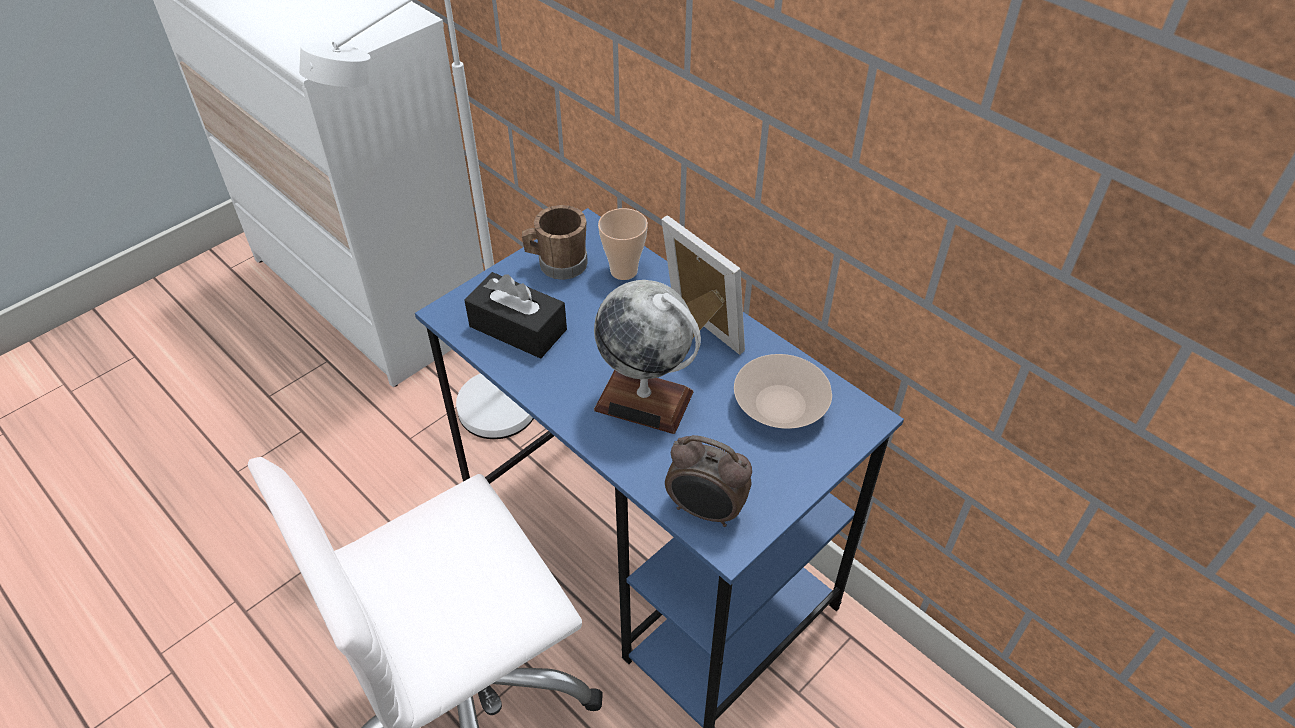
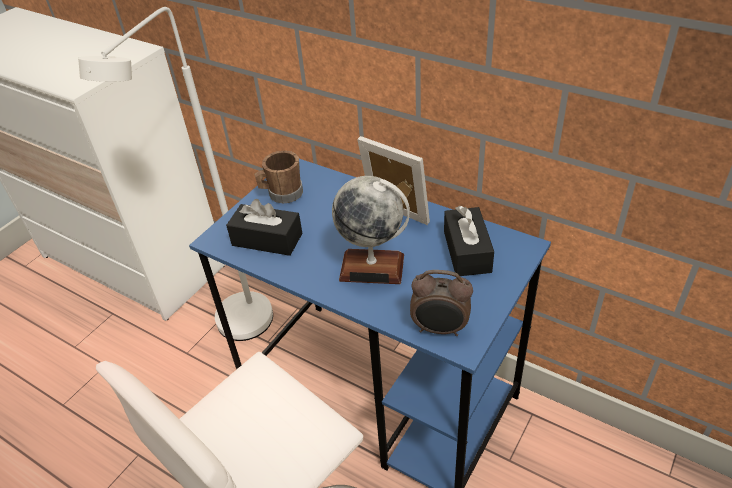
camera: 10 degrees left, 5 degrees down
cup [598,208,648,280] -> none
beige bowl [734,354,832,429] -> black tissue box [444,206,494,276]

